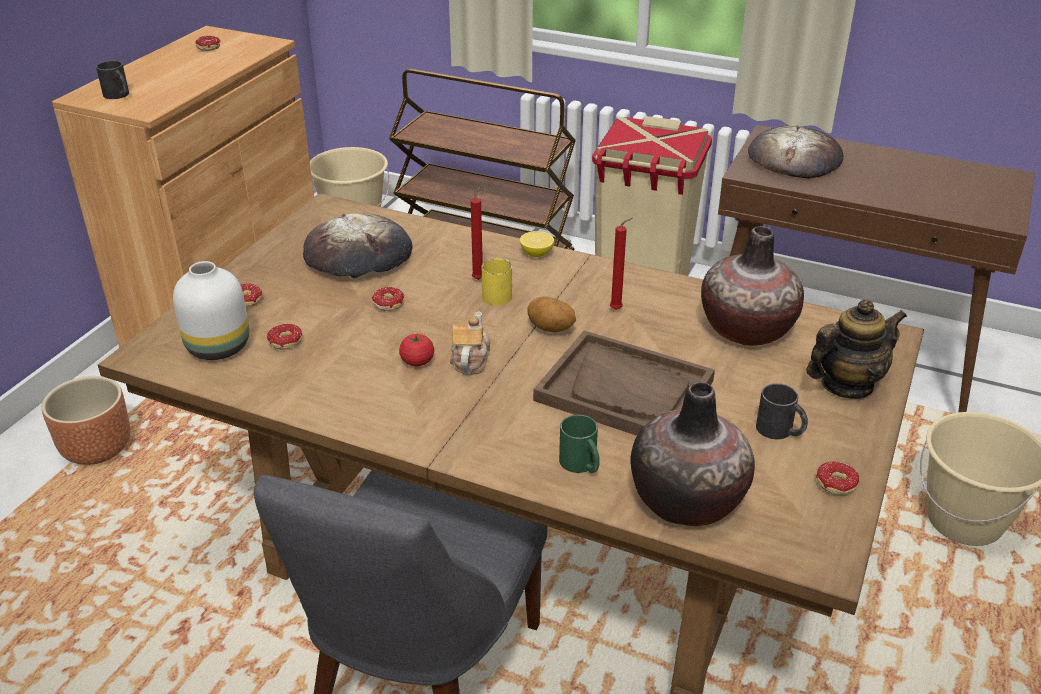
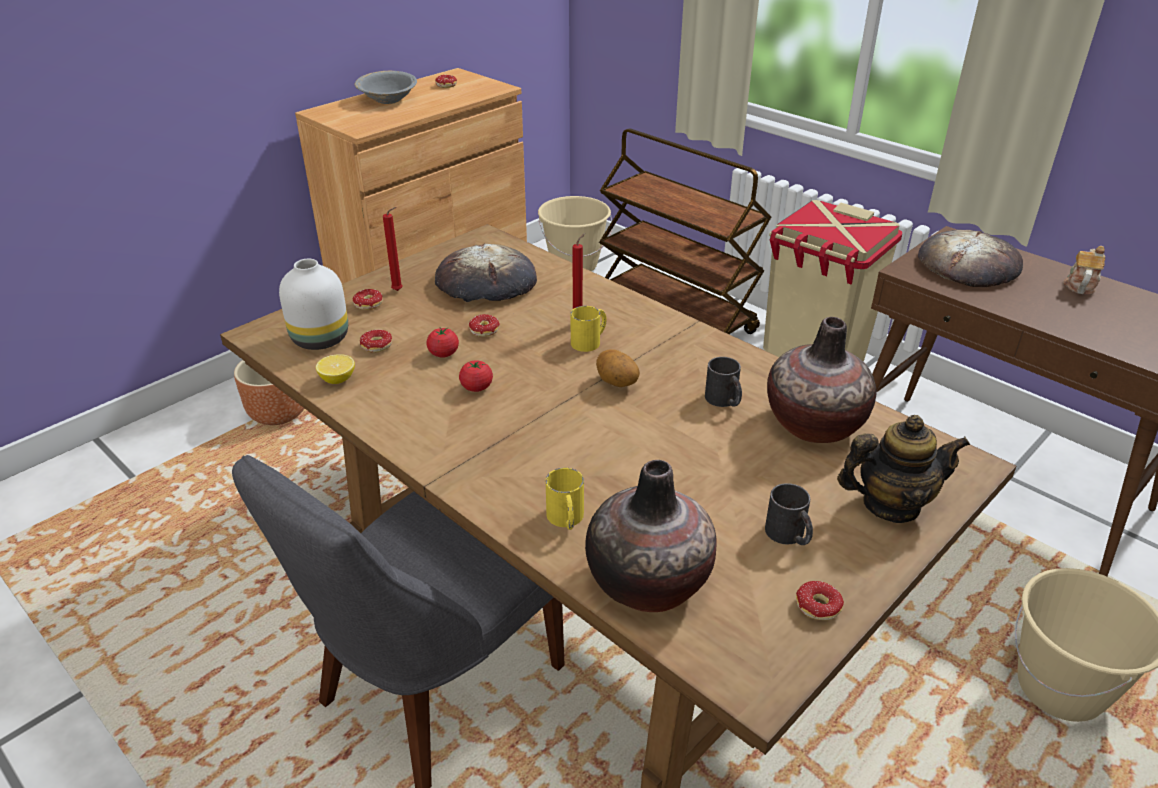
camera: 20 degrees right, 0 degrees up
black mug [96,60,129,99] -> black mug moved to [705,357,742,407]
teapot [450,311,490,375] -> teapot moved to [1063,246,1105,295]
lemon [520,231,554,257] -> lemon moved to [316,354,355,384]
brown tray [533,330,715,436] -> none
green mug [559,415,600,473] -> yellow mug [545,468,584,530]
red candle [610,218,633,310] -> red candle moved to [383,207,403,291]
none -> grey bowl [354,71,417,104]
none -> tomato [427,327,459,358]

